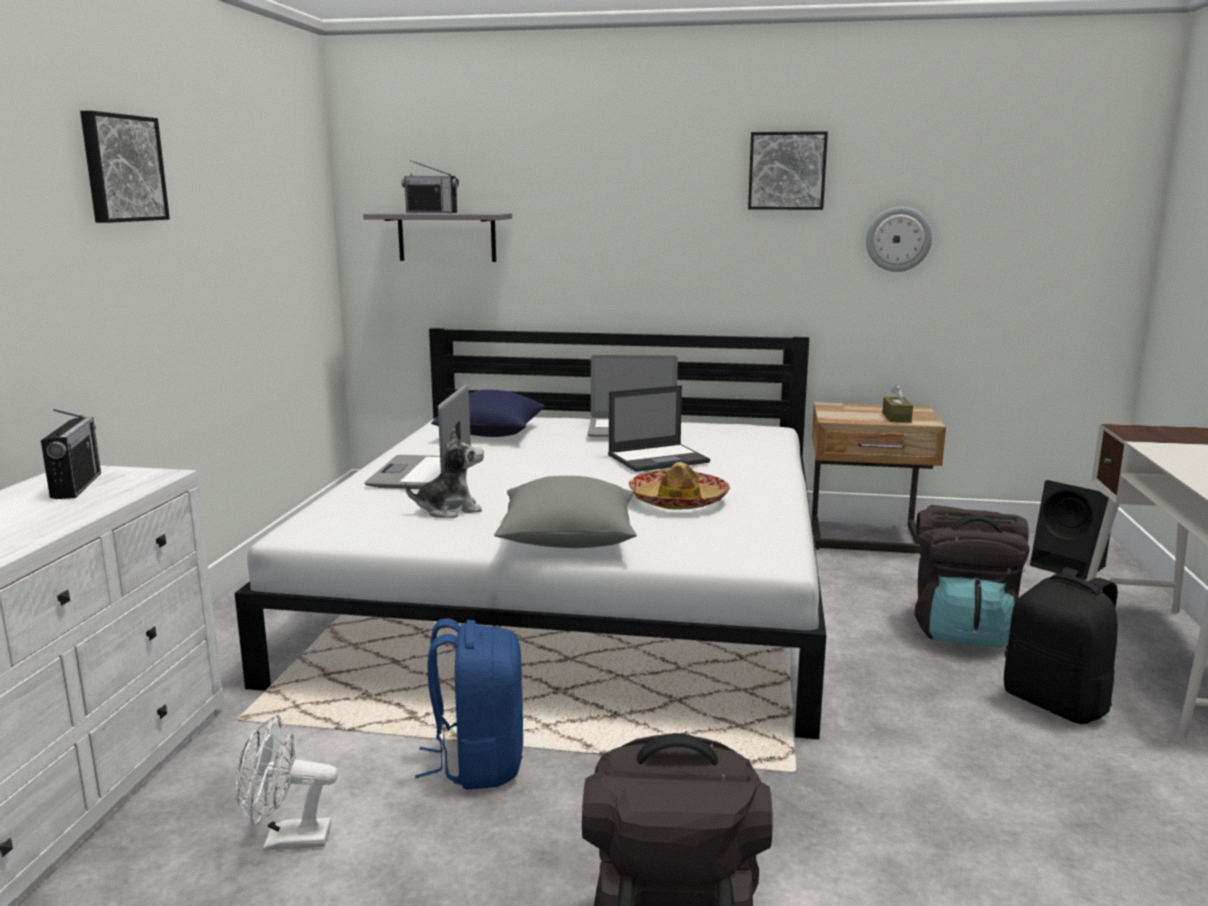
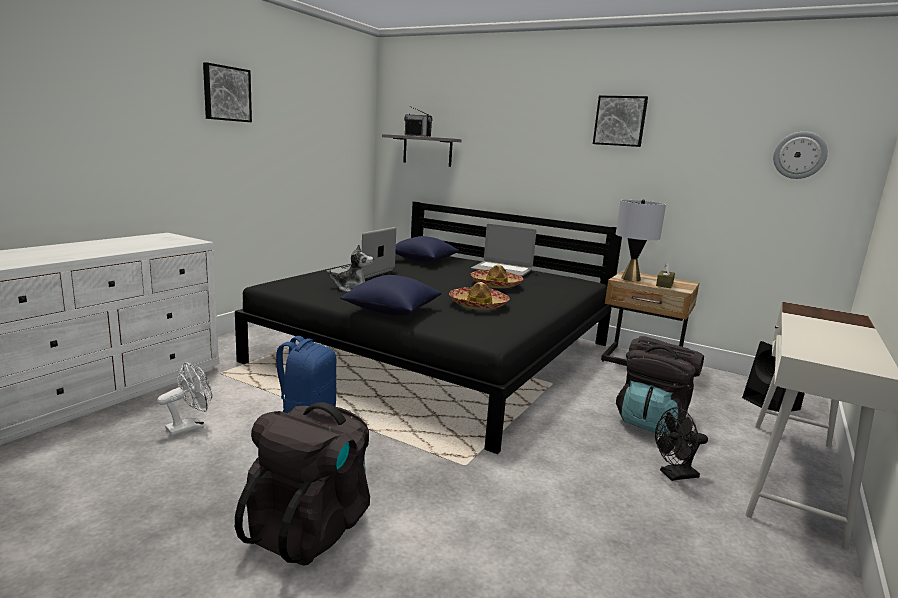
camera: 20 degrees right, 0 degrees up
radio [41,409,101,499] -> none
white bed [235,328,826,739] -> black bed [235,201,622,454]
white fan [236,714,338,851] -> white fan turned 120 degrees clockwise [157,362,212,436]
grey pillow [494,476,637,548] -> blue pillow [340,275,442,316]
laptop [608,385,710,472] -> hat [471,264,523,288]
wall clock [866,207,932,272] -> wall clock moved to [773,131,828,179]
black backpack [1004,567,1118,724] -> black fan [655,407,708,481]
none -> grey table lamp [616,199,666,282]

